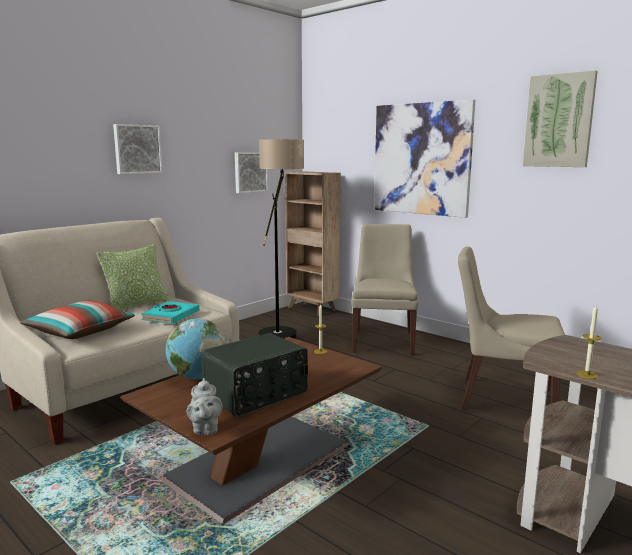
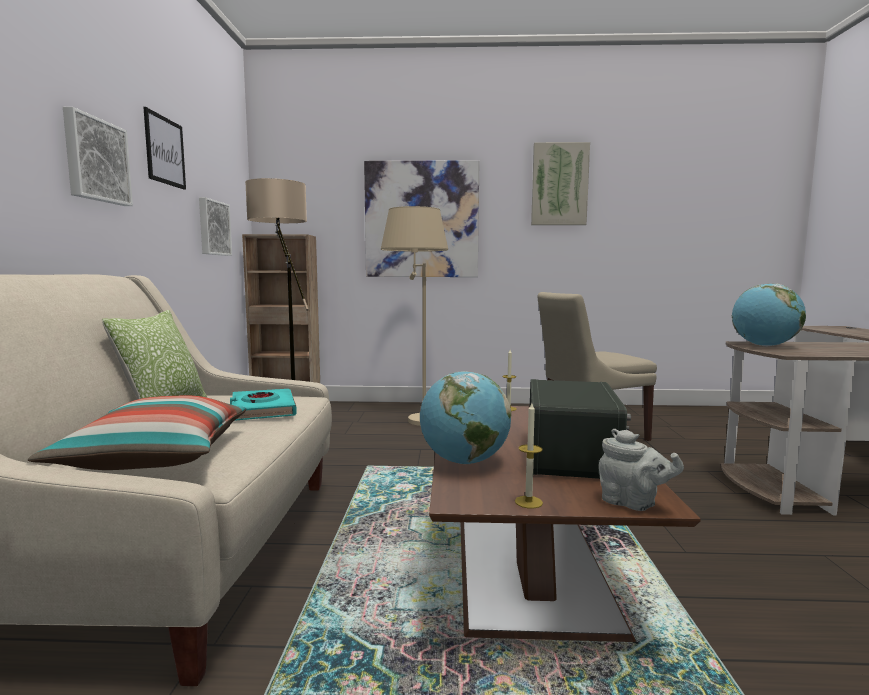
camera: 40 degrees left, 5 degrees down
beige chair [351,224,419,356] -> beige floor lamp [381,206,448,426]
candle [577,305,602,379] -> candle moved to [515,403,543,509]
none -> picture [143,107,186,190]
none -> globe [732,284,806,346]

